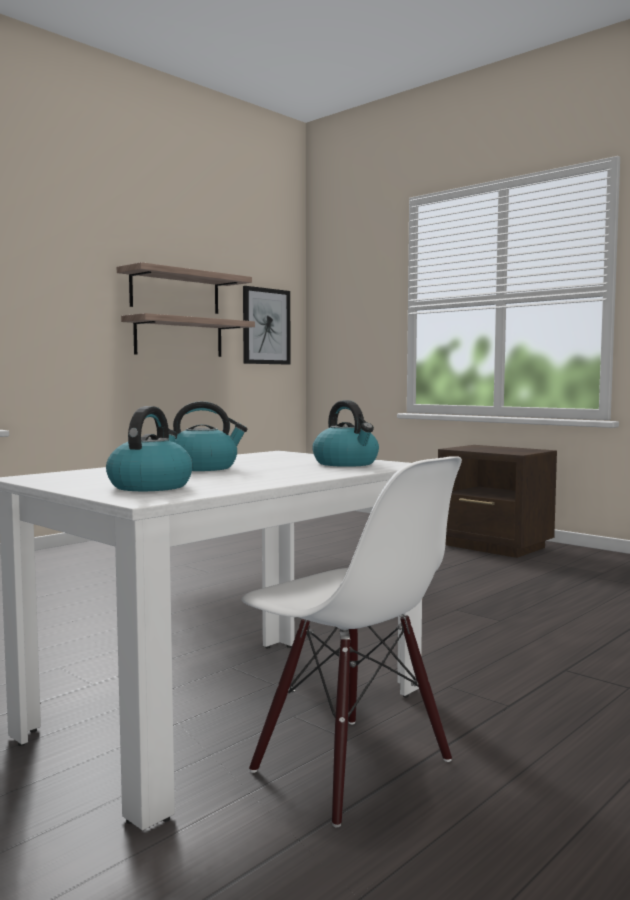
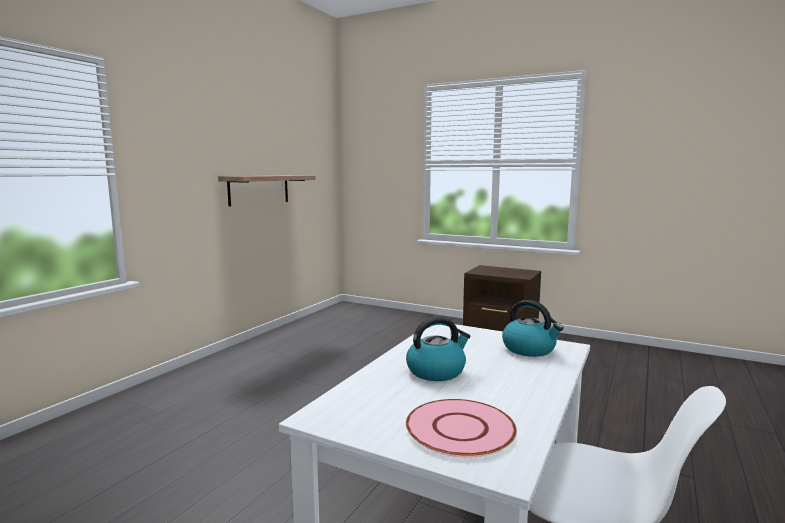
camera: 15 degrees left, 5 degrees up
kettle [106,406,193,491] -> pink plate [406,399,517,457]
shelf [117,262,252,314] -> none
picture [243,286,291,364] -> none

